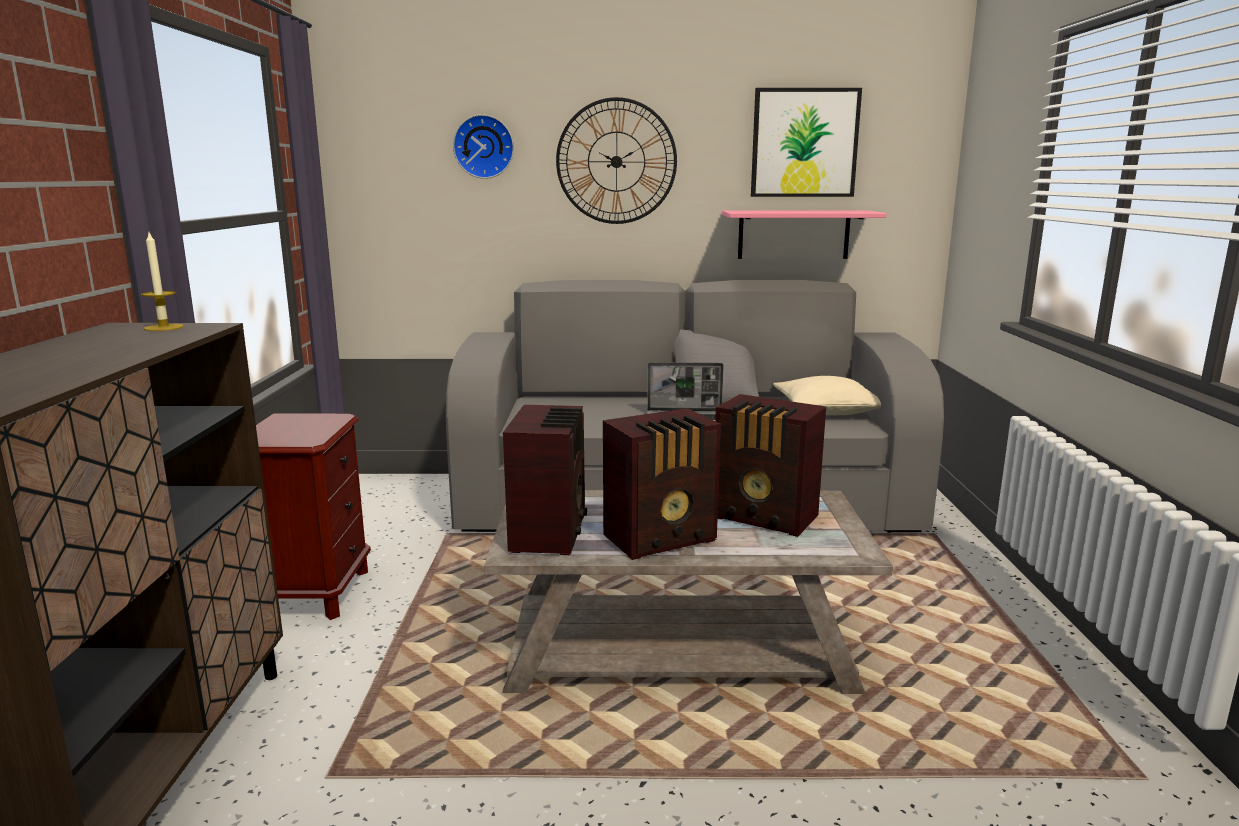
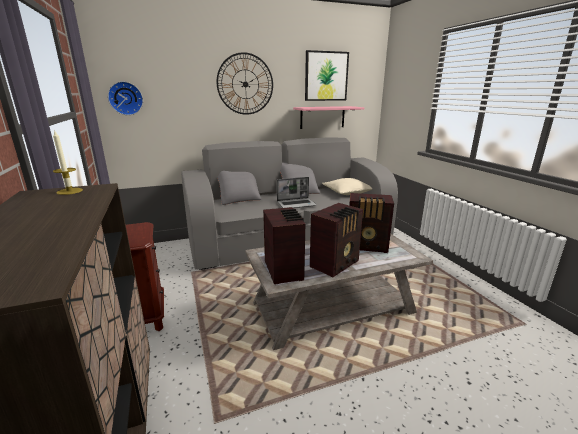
camera: 20 degrees left, 5 degrees up
wall clock [453,114,514,179] -> wall clock moved to [108,81,143,115]
none -> grey pillow [218,171,262,205]

